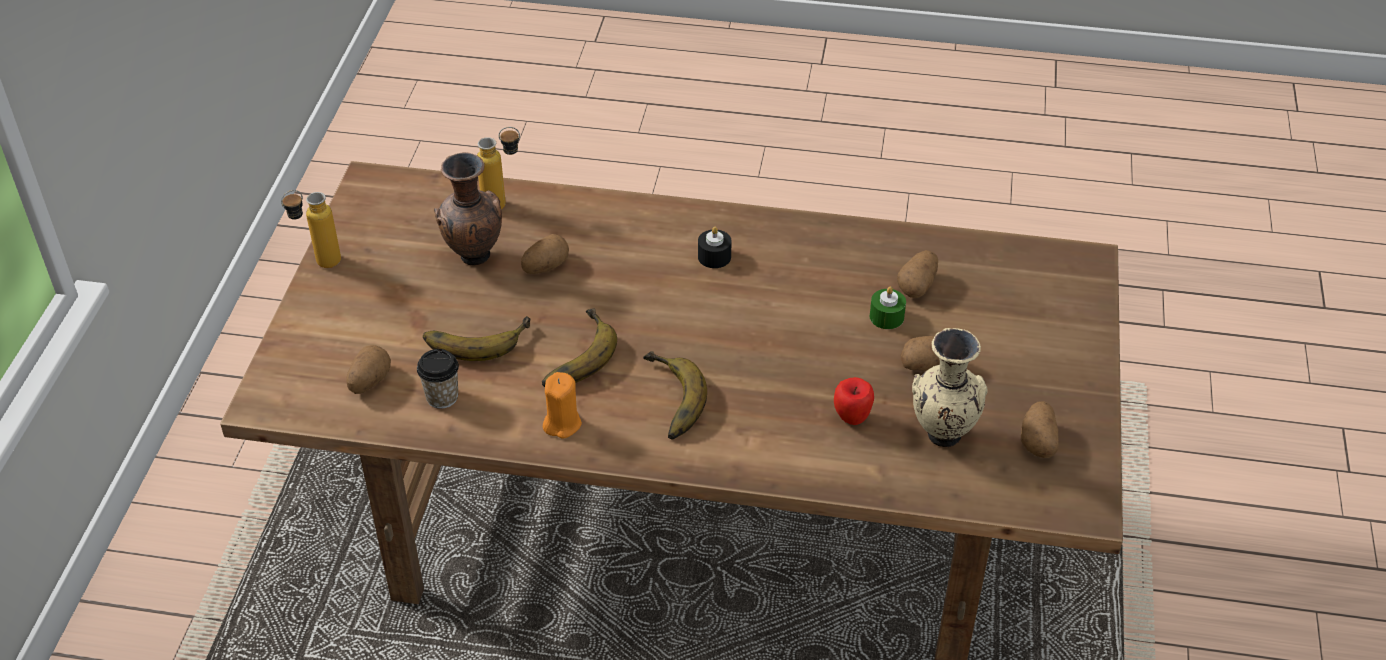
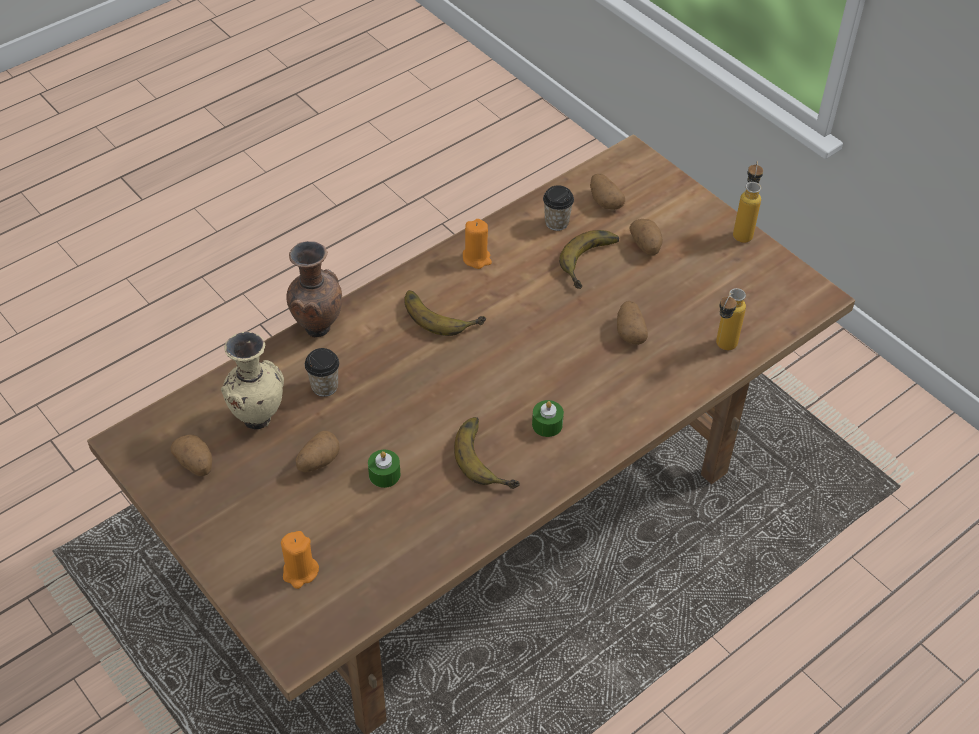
camera: 130 degrees right, 5 degrees up
brown vase [434,152,502,265] -> brown vase moved to [286,241,342,337]
banana [542,308,617,387] -> banana moved to [454,417,520,489]
black candle [698,227,731,268] -> green candle [532,400,564,437]
apple [834,377,874,425] -> cup [305,348,339,397]
potato [897,250,938,298] -> potato moved to [630,219,663,255]
none -> orange candle [281,531,319,589]

